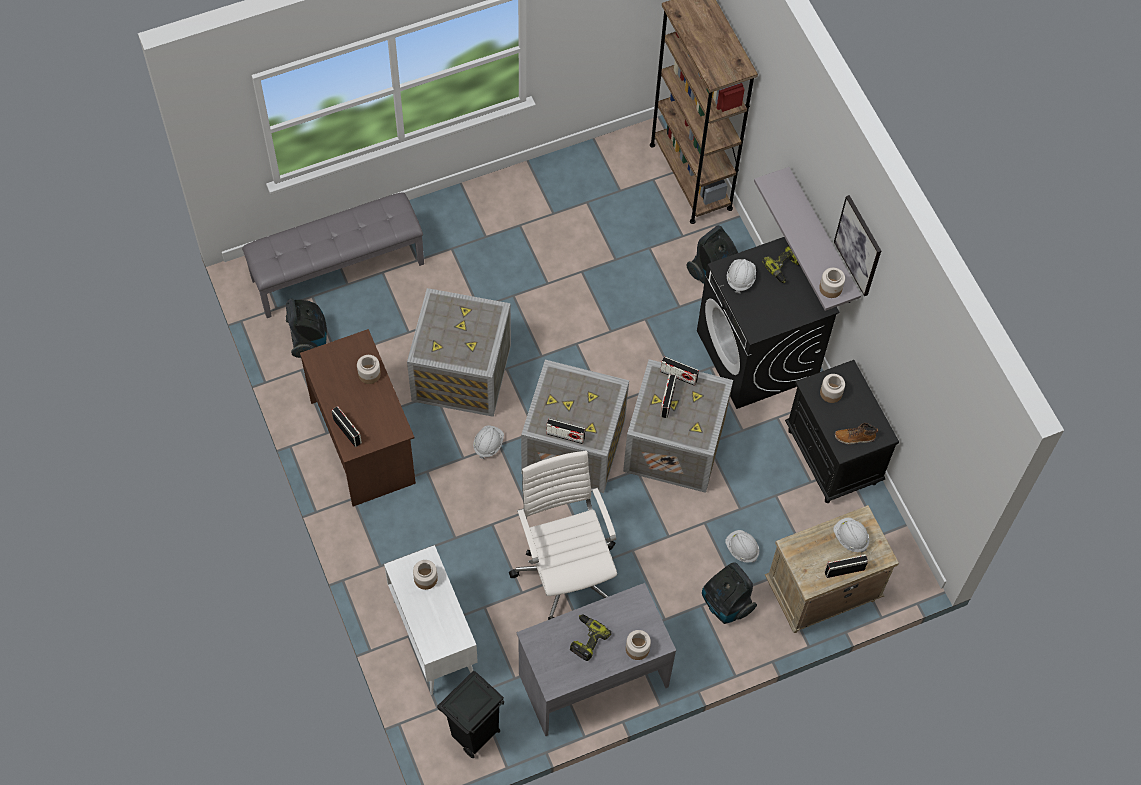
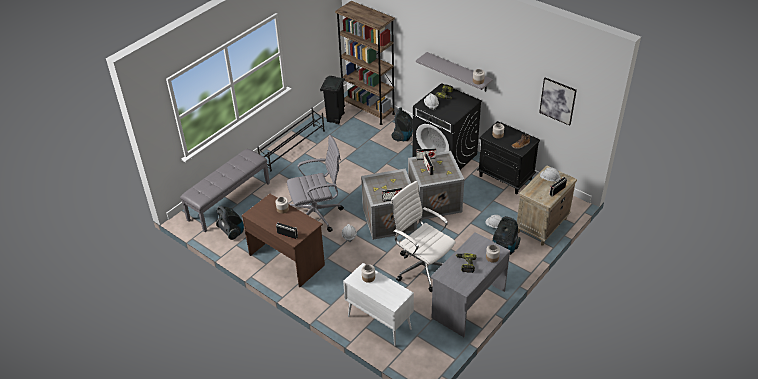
camera: 25 degrees left, 20 degrees down
crate [407,288,511,417] -> grey office chair [287,135,344,232]
black trash can [437,671,505,758] -> black trash can moved to [320,76,345,124]
picture [834,195,881,296] -> picture moved to [539,77,577,126]
none -> black shoe rack [257,108,325,171]

